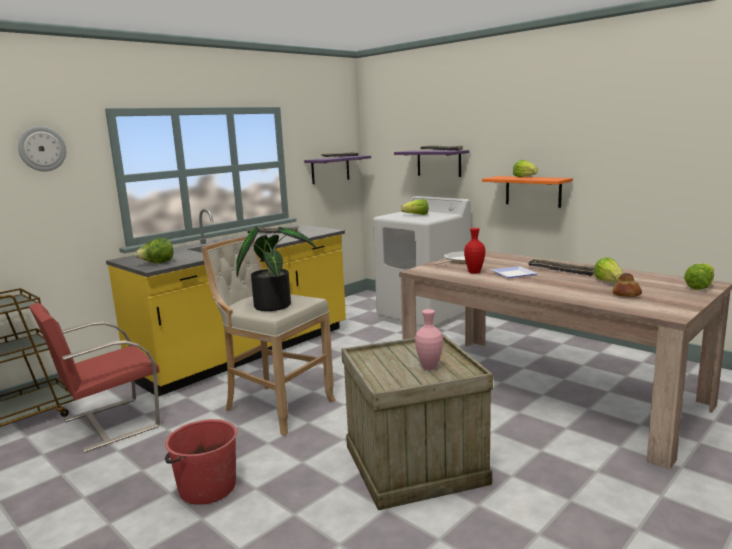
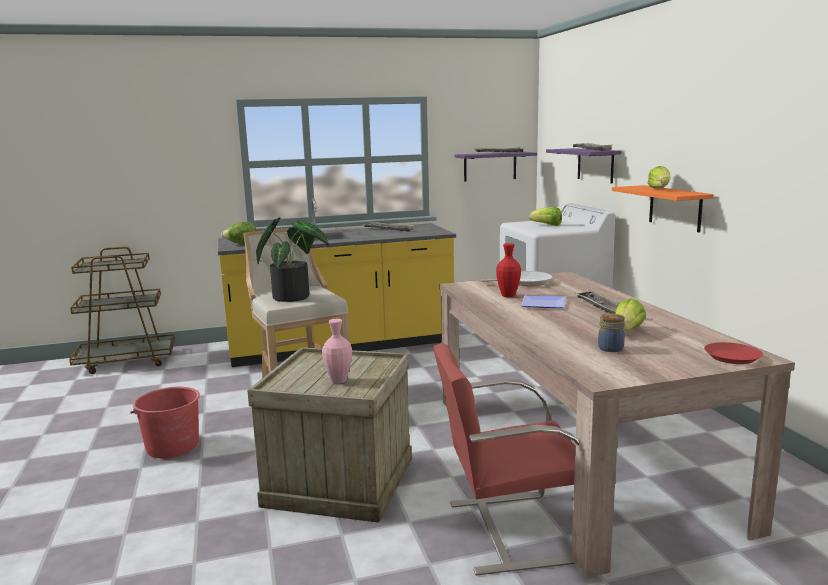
camera: 30 degrees right, 0 degrees up
wall clock [18,126,66,172] -> none
red chair [29,303,160,453] -> red chair moved to [433,343,579,576]
bread [613,273,642,297] -> jar [598,313,625,352]
lettuce [684,264,714,290] -> red plate [704,342,763,364]

